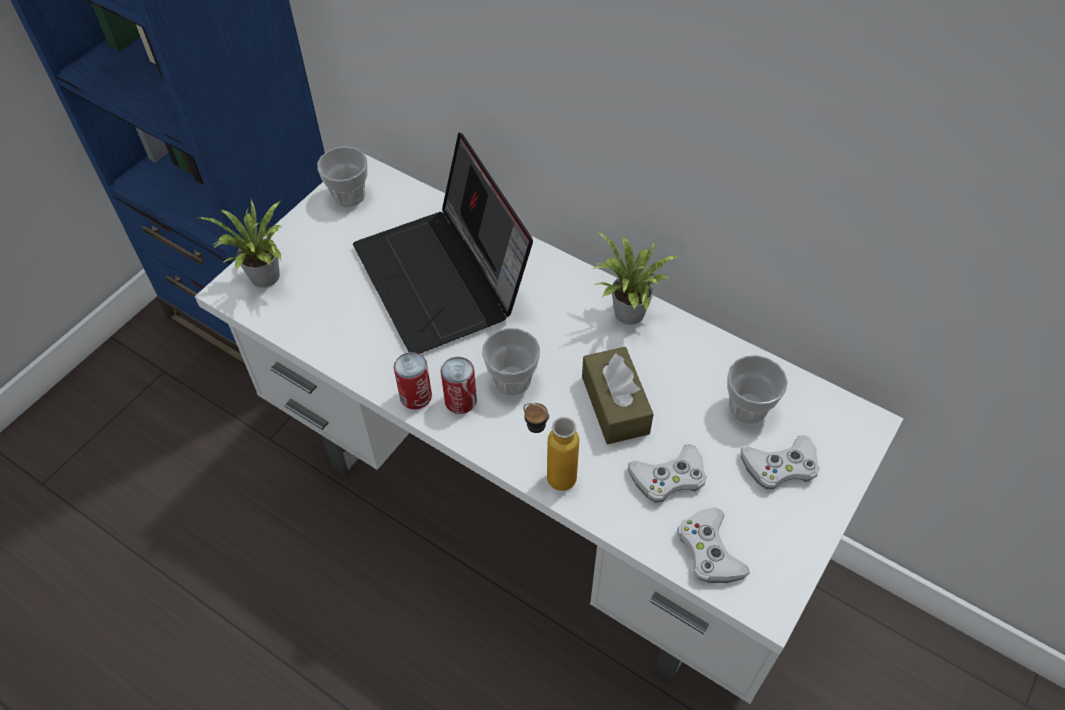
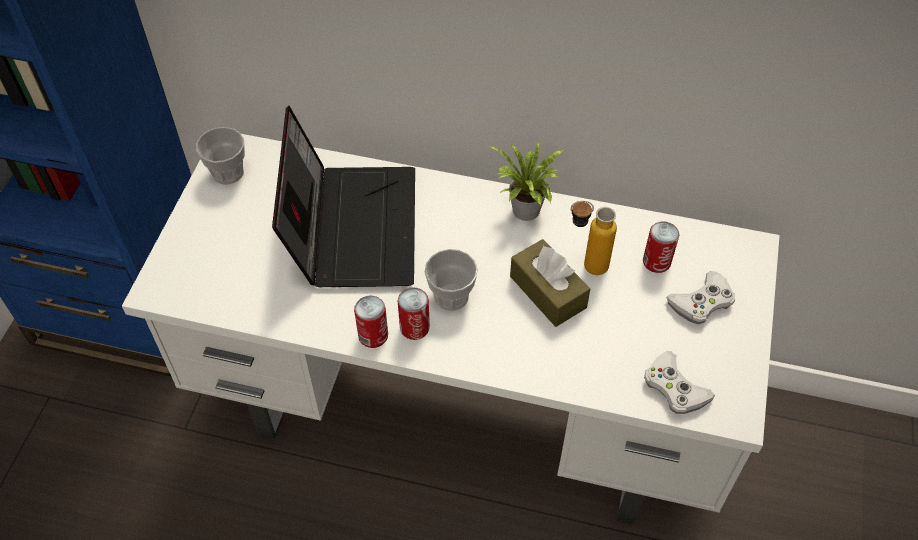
camera: 20 degrees left, 0 degrees up
potted plant [198,199,282,288] -> none
laptop [353,133,533,354] -> laptop turned 135 degrees counterclockwise [272,106,415,287]
bottle [523,403,579,491] -> bottle moved to [571,201,617,275]
white game controller [628,444,707,503] -> none
cup [727,355,788,424] -> can [643,222,679,273]

